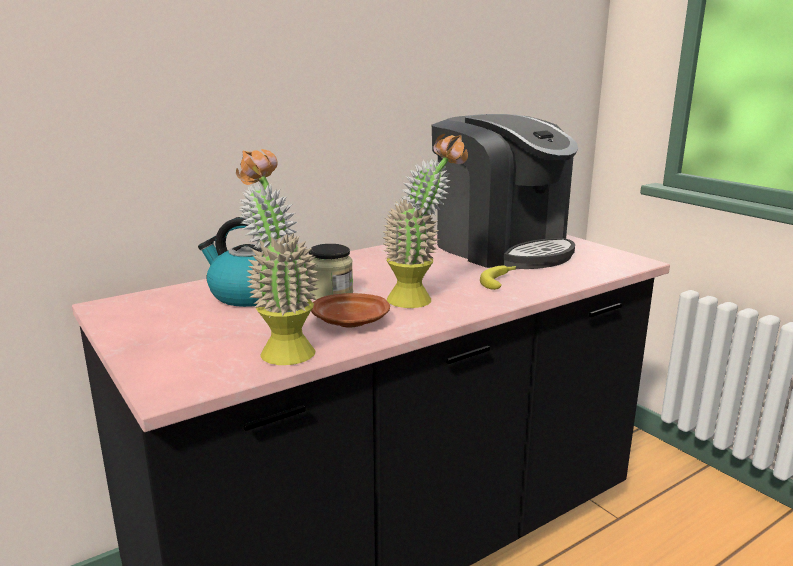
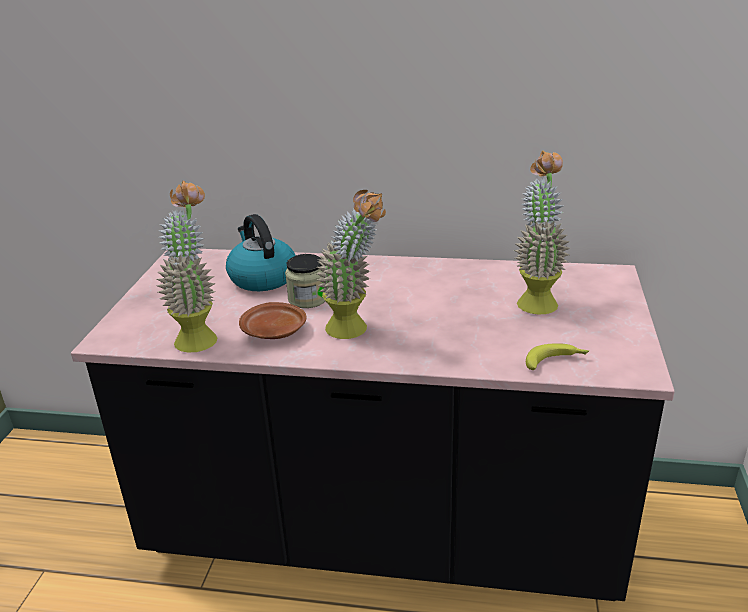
camera: 45 degrees right, 10 degrees up
coffee machine [432,114,578,269] -> potted plant [514,150,570,314]
banana [480,266,516,290] -> banana moved to [526,343,589,370]

